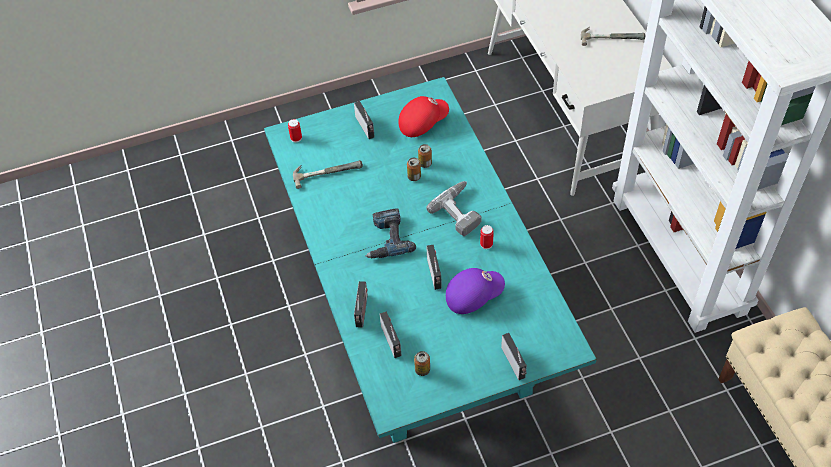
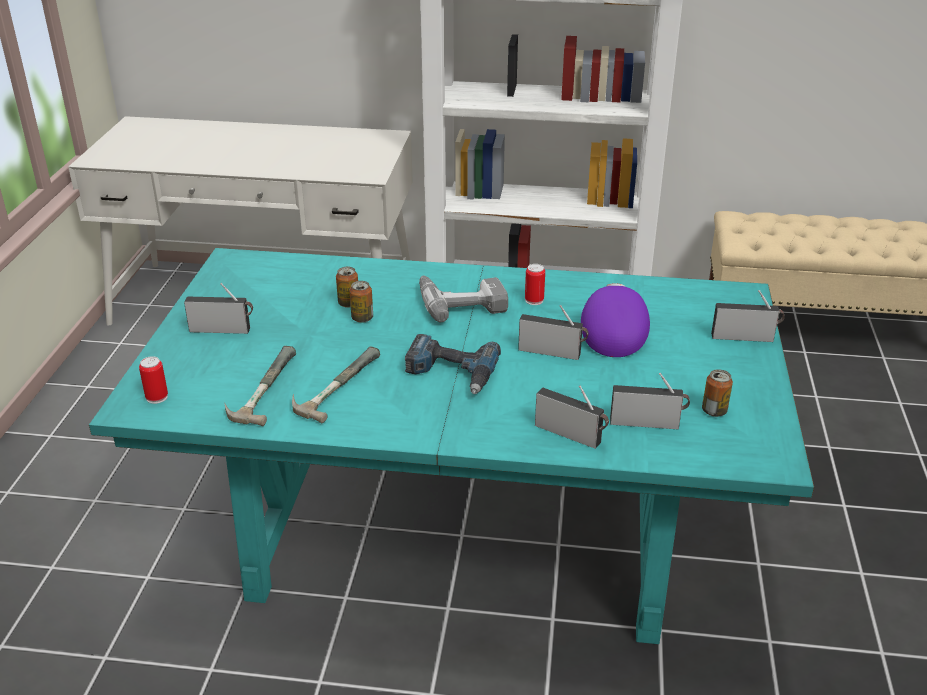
camera: 65 degrees left, 20 degrees down
red cap [399,96,449,137] -> none
hammer [581,27,645,46] -> hammer moved to [292,347,380,423]

